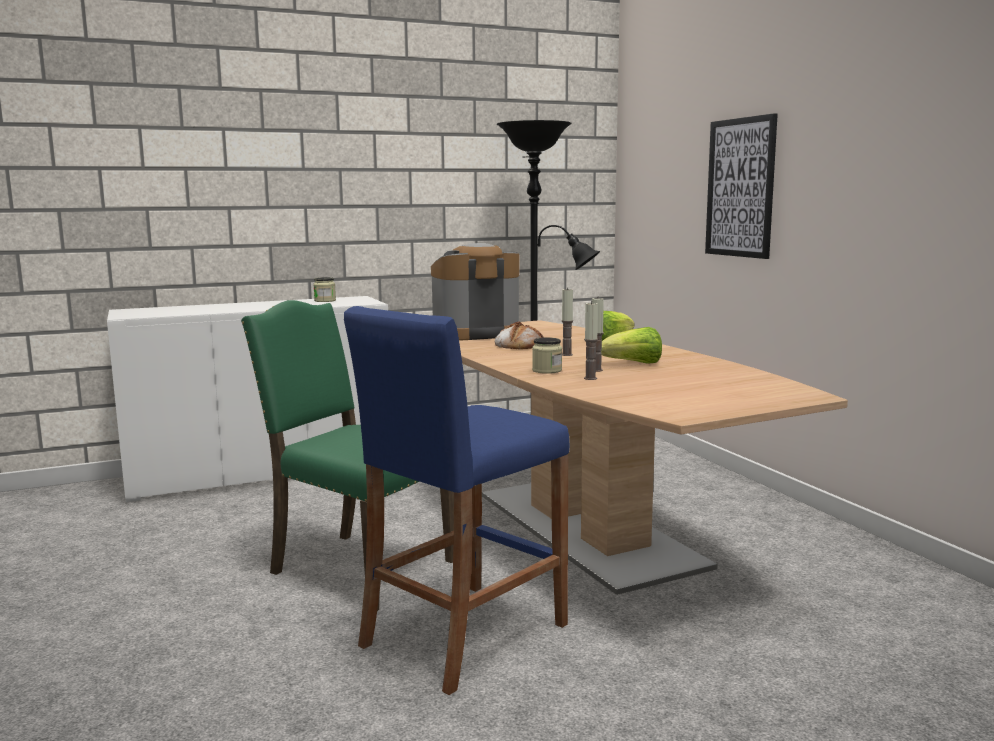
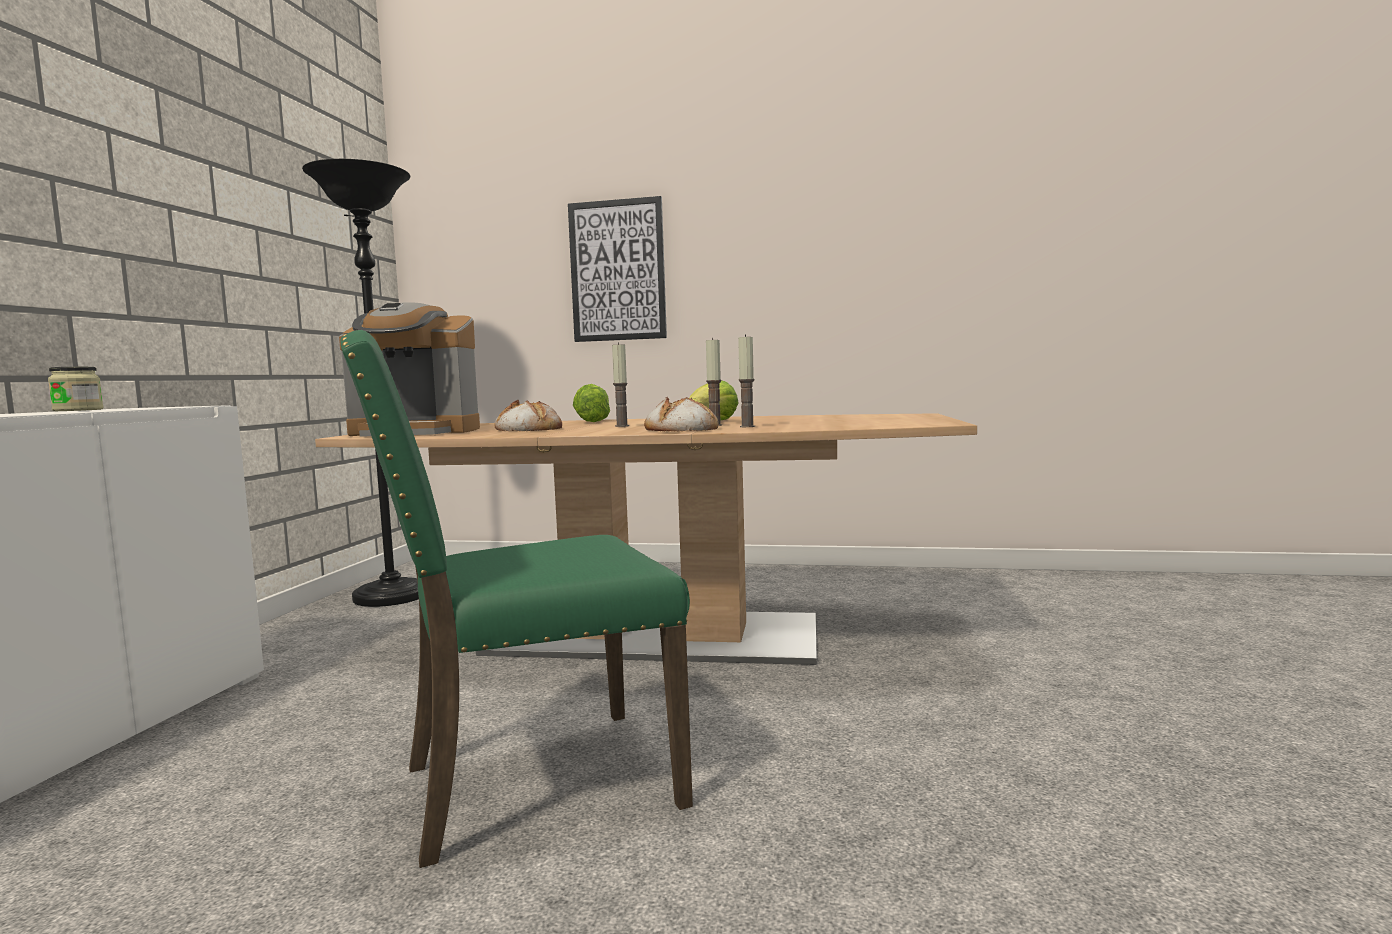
camera: 55 degrees left, 5 degrees down
blue stool [344,306,570,695] -> none
coffee machine [431,243,519,340] -> coffee machine turned 105 degrees counterclockwise [339,302,480,437]
jar [532,337,562,374] -> bread [644,397,718,431]

